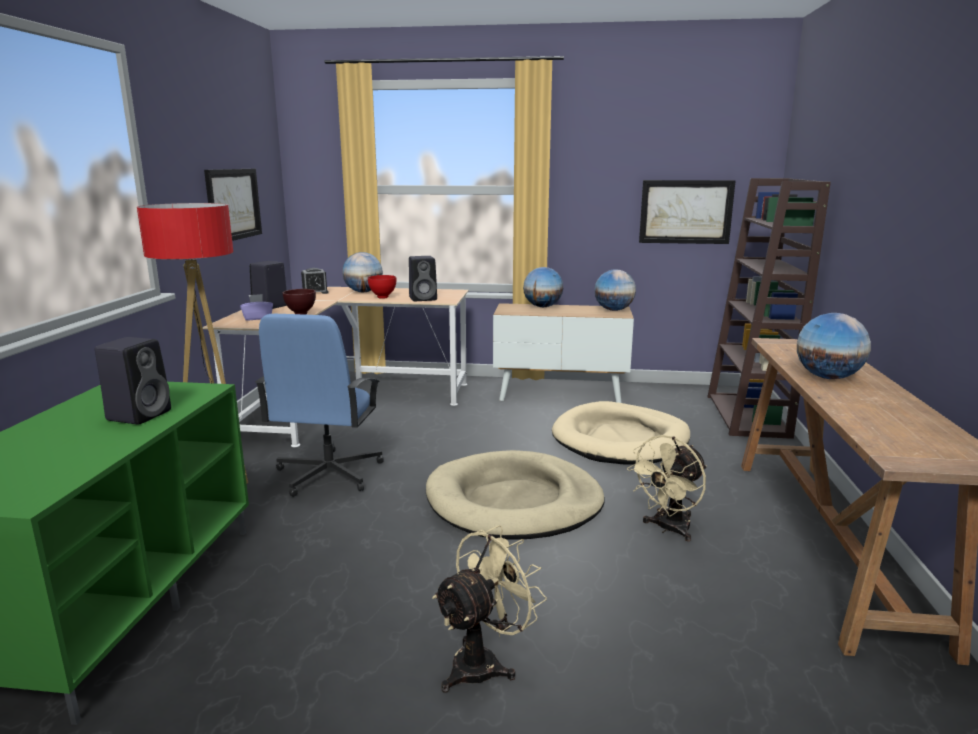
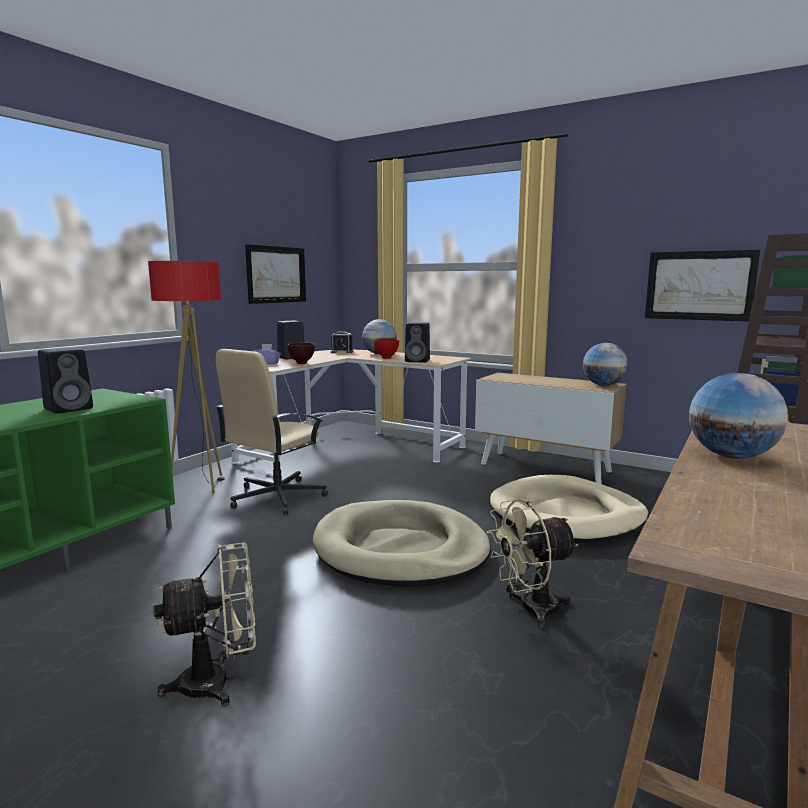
camera: 25 degrees right, 5 degrees down
blue office chair [255,314,384,497] -> beige office chair [216,349,328,515]
globe [523,267,563,307] -> none

